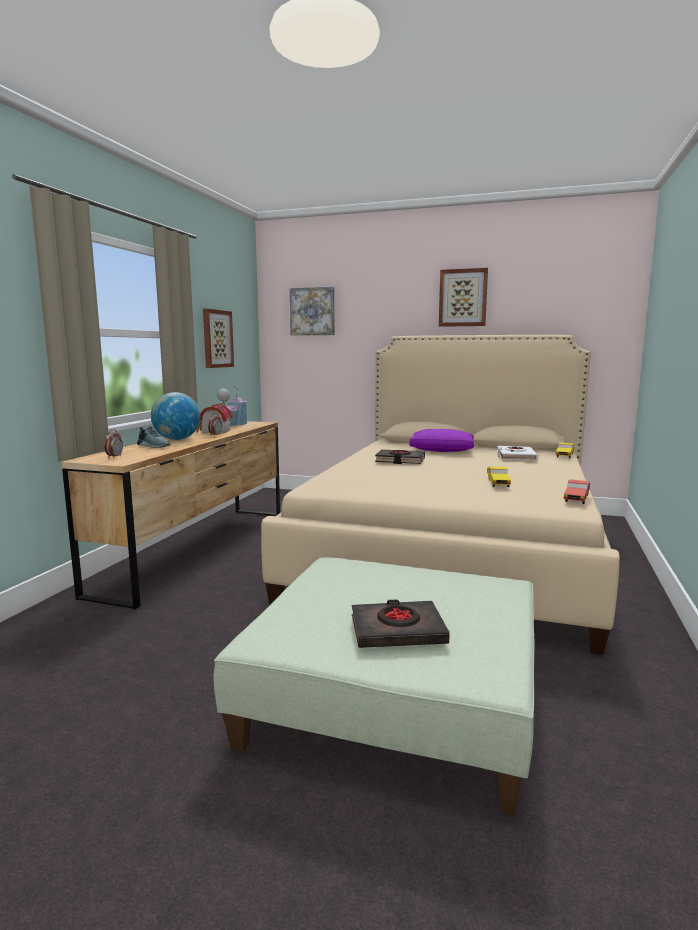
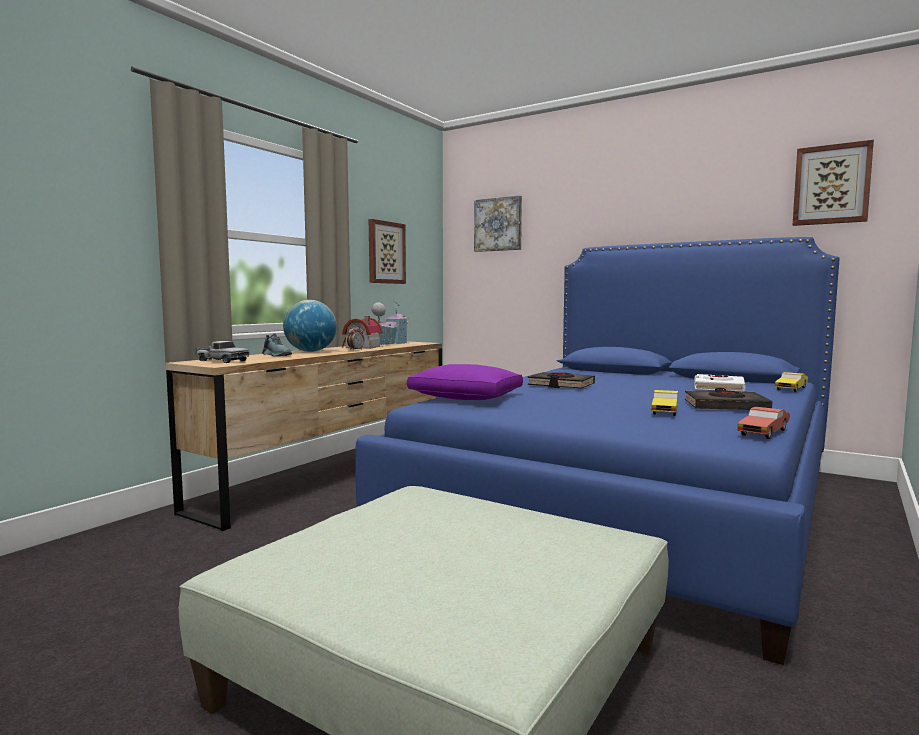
camera: 15 degrees right, 5 degrees down
alarm clock [104,429,123,458] -> toy truck [195,341,249,363]
beige bed [261,335,620,655] -> blue bed [355,237,839,665]
black book [352,600,450,648] -> black book moved to [685,388,772,410]
purple pillow [409,429,474,452] -> purple pillow moved to [407,364,523,400]
picture [439,268,488,327] -> picture moved to [793,140,874,226]

